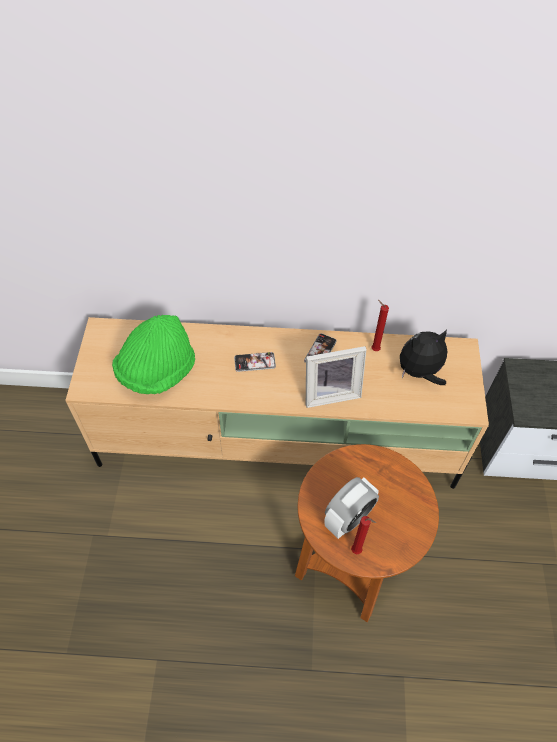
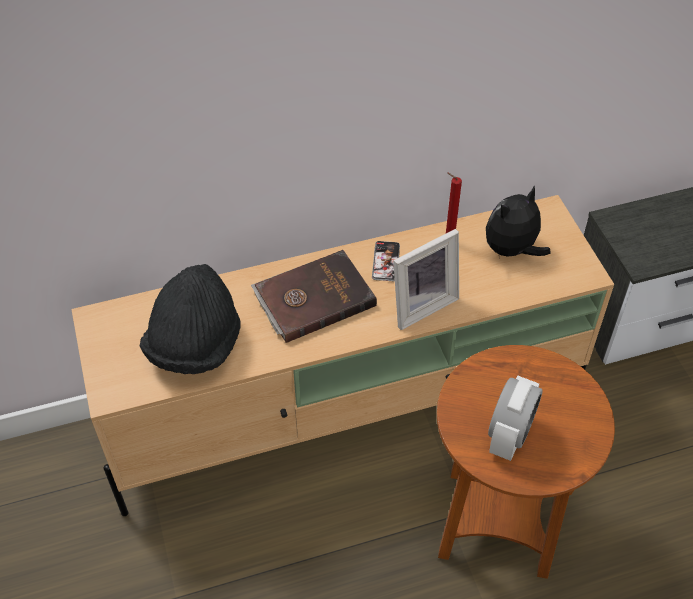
camera: 20 degrees left, 5 degrees down
green hat [112,315,195,394] -> black hat [140,264,240,374]
phone [234,352,276,372] -> brown book [251,250,377,343]
red candle [351,516,376,554] -> none

